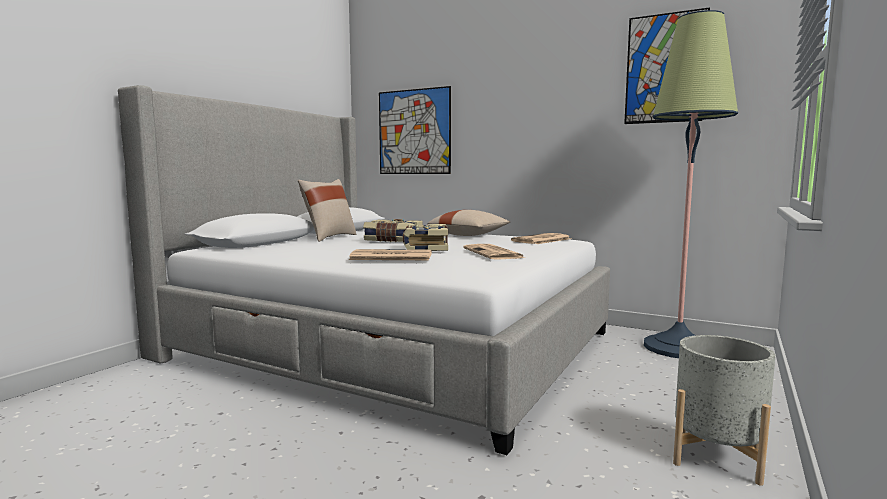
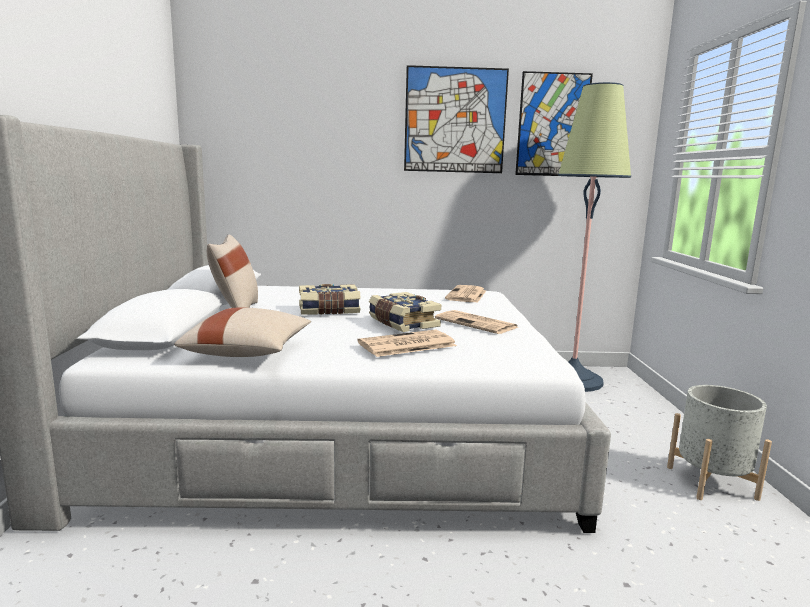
camera: 30 degrees left, 5 degrees up
picture [379,86,451,174] -> picture moved to [404,65,509,173]
beige pillow [427,210,510,236] -> beige pillow moved to [174,307,311,357]

